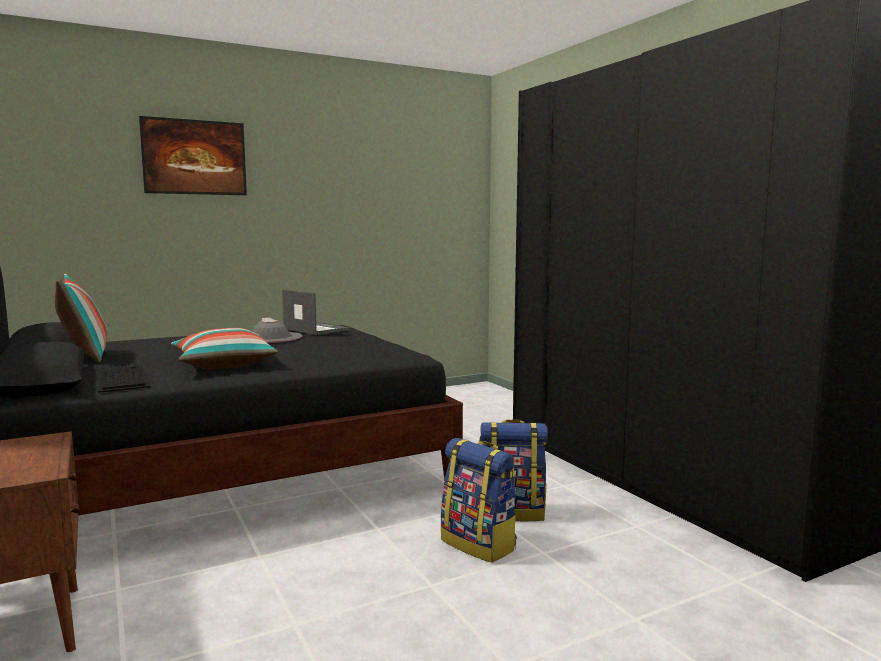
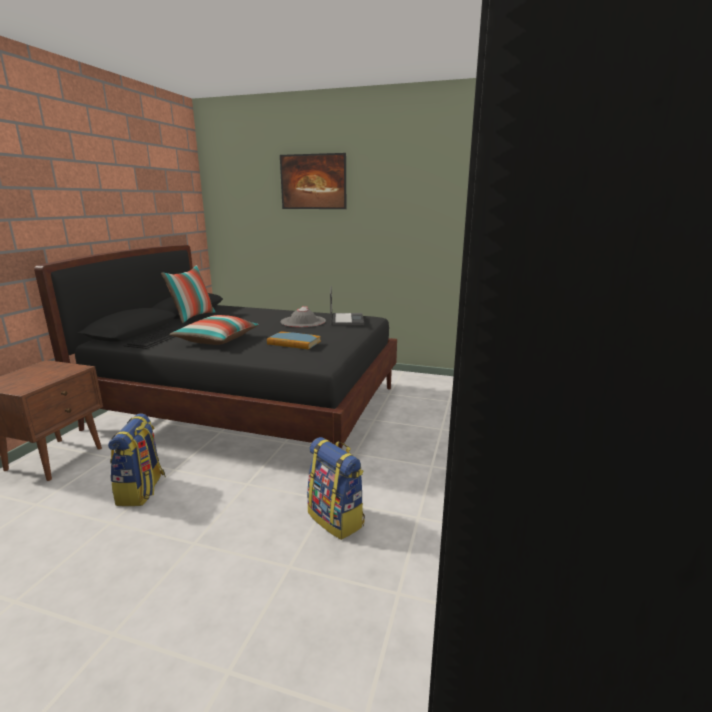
camera: 45 degrees right, 10 degrees up
backpack [441,438,517,563] -> backpack moved to [108,414,166,506]
none -> book [267,331,321,349]

